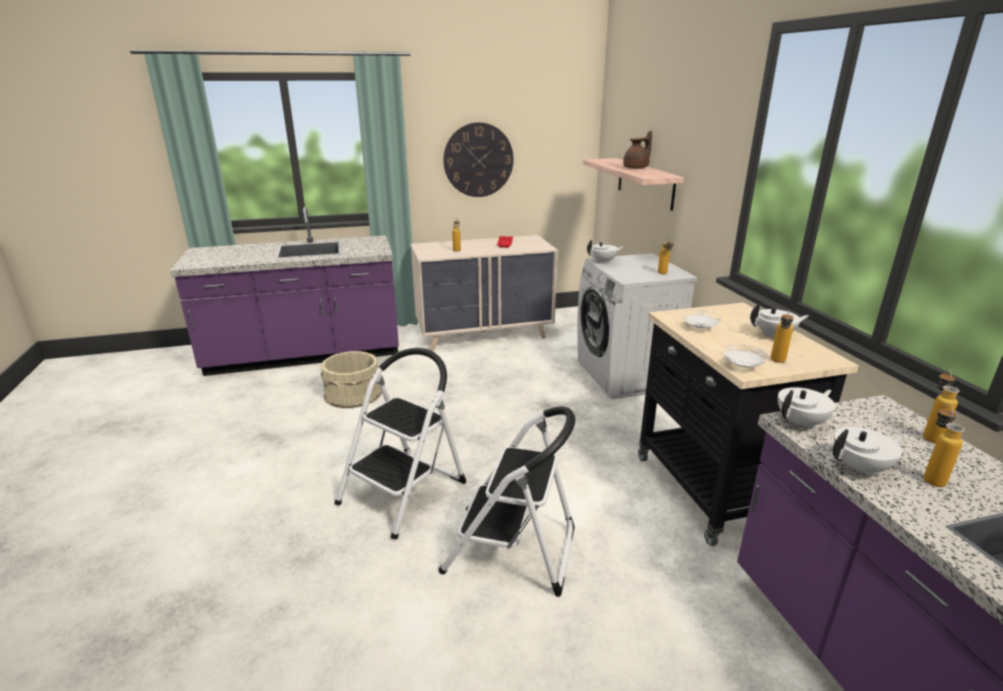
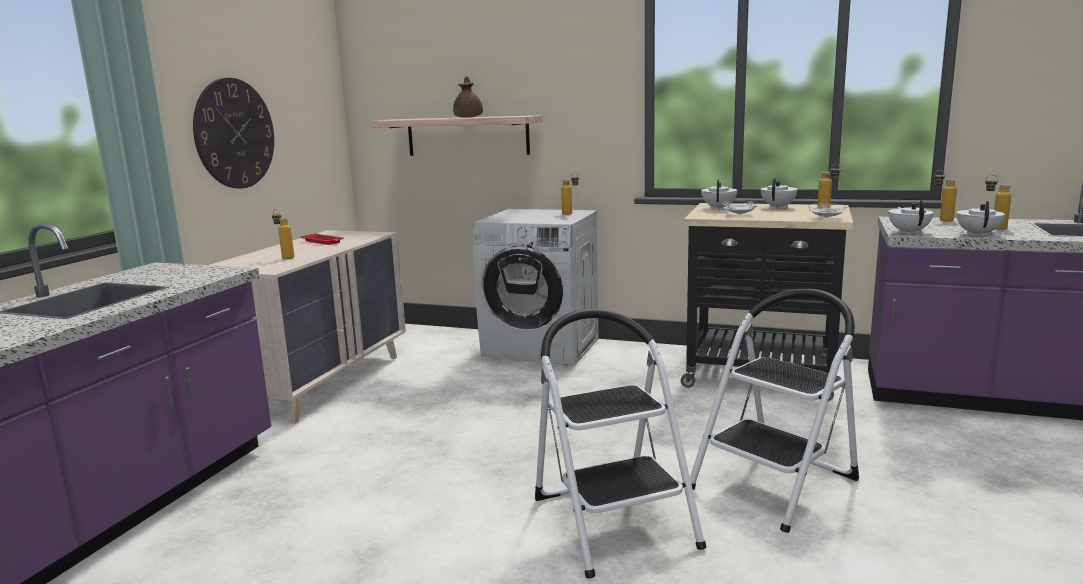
camera: 55 degrees left, 10 degrees down
beige bucket [321,351,382,408] -> none
white teapot [587,240,624,264] -> white teapot moved to [701,179,737,210]

